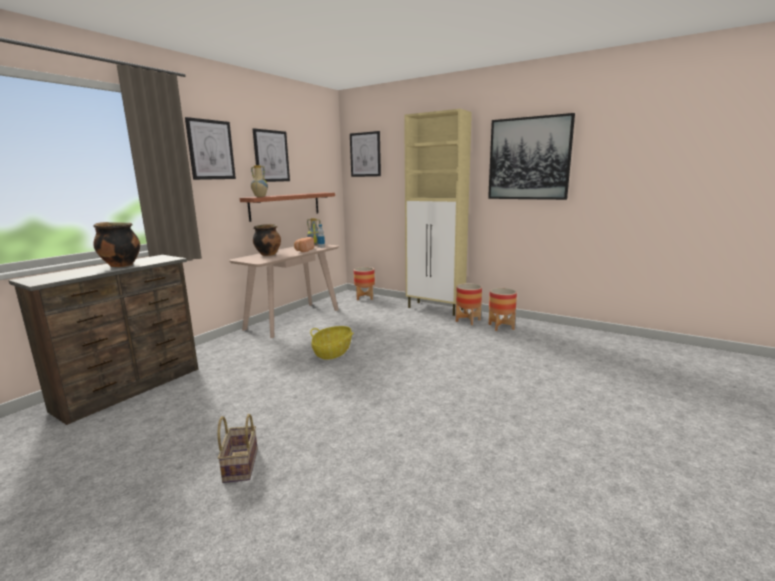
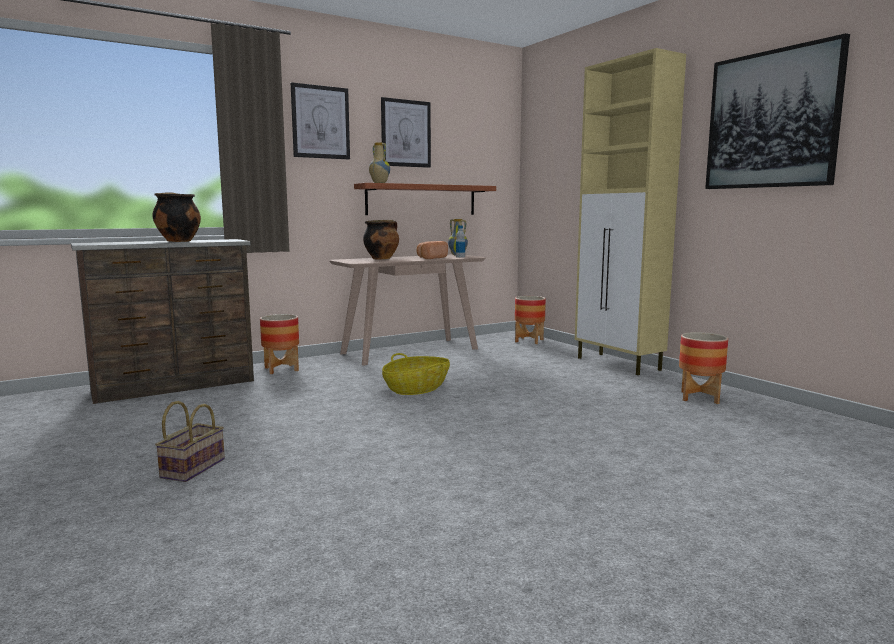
camera: 25 degrees right, 5 degrees down
picture [350,131,381,177] -> none
planter [456,283,482,325] -> planter moved to [260,314,299,374]

